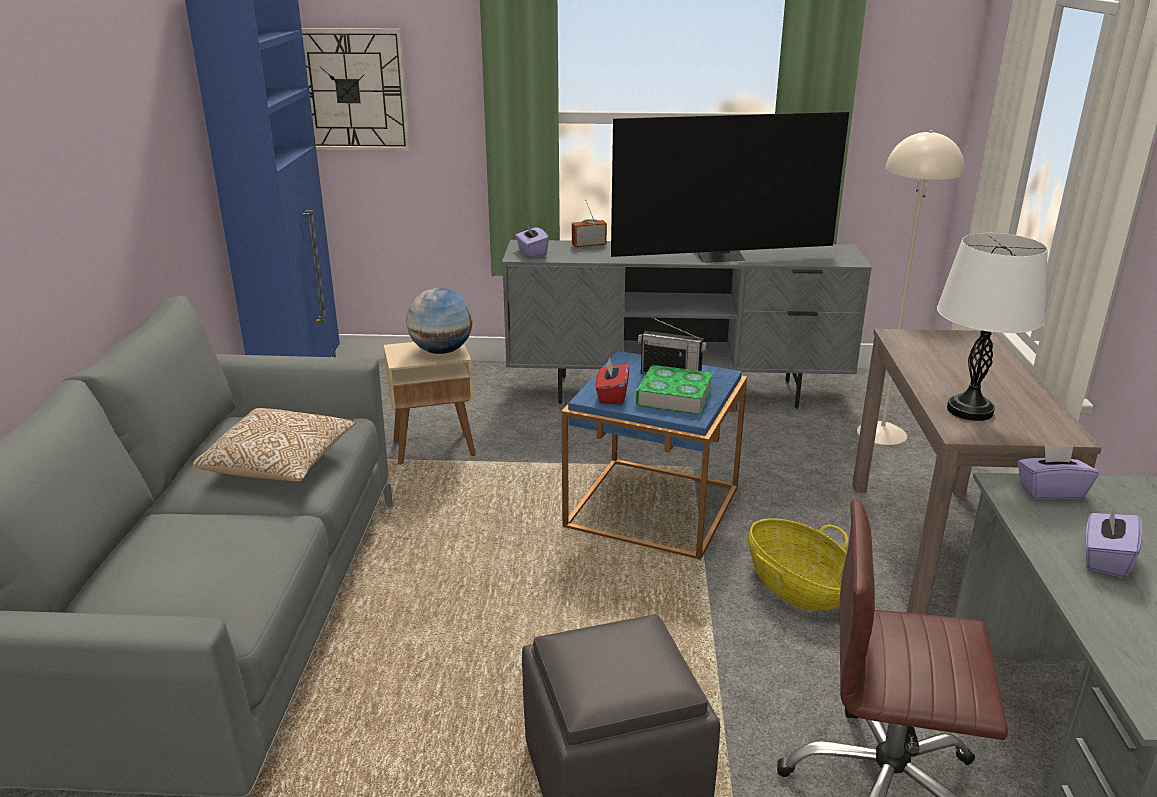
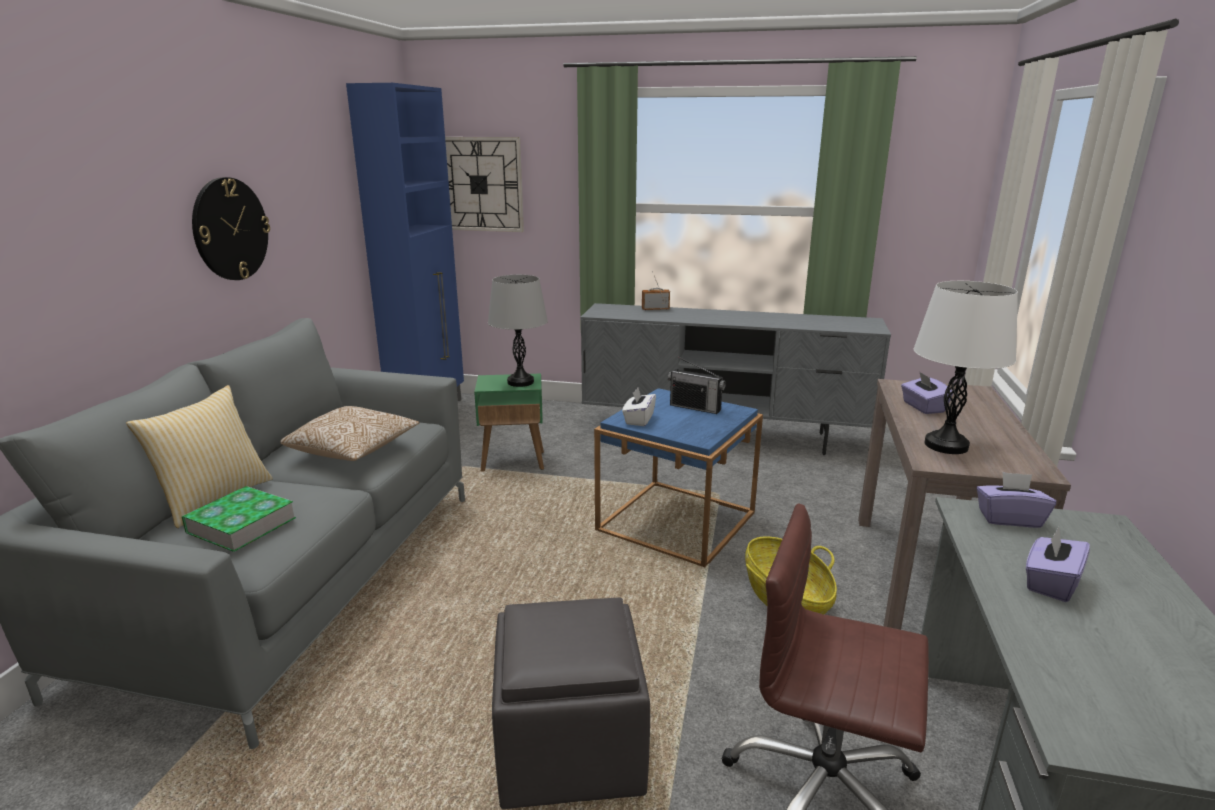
camera: 10 degrees right, 5 degrees down
beige side table [384,342,476,464] -> green side table [474,374,544,472]
globe [406,288,473,354] -> grey table lamp [488,275,548,387]
purple tissue box [515,224,549,258] -> purple tissue box moved to [901,371,953,414]
red tissue box [596,357,629,404] -> white tissue box [622,387,656,426]
television [611,112,849,263] -> none
book [636,365,713,415] -> book moved to [181,486,296,552]
beige floor lamp [857,130,965,445] -> none
none -> pillow [126,385,273,528]
none -> wall clock [192,177,270,280]

